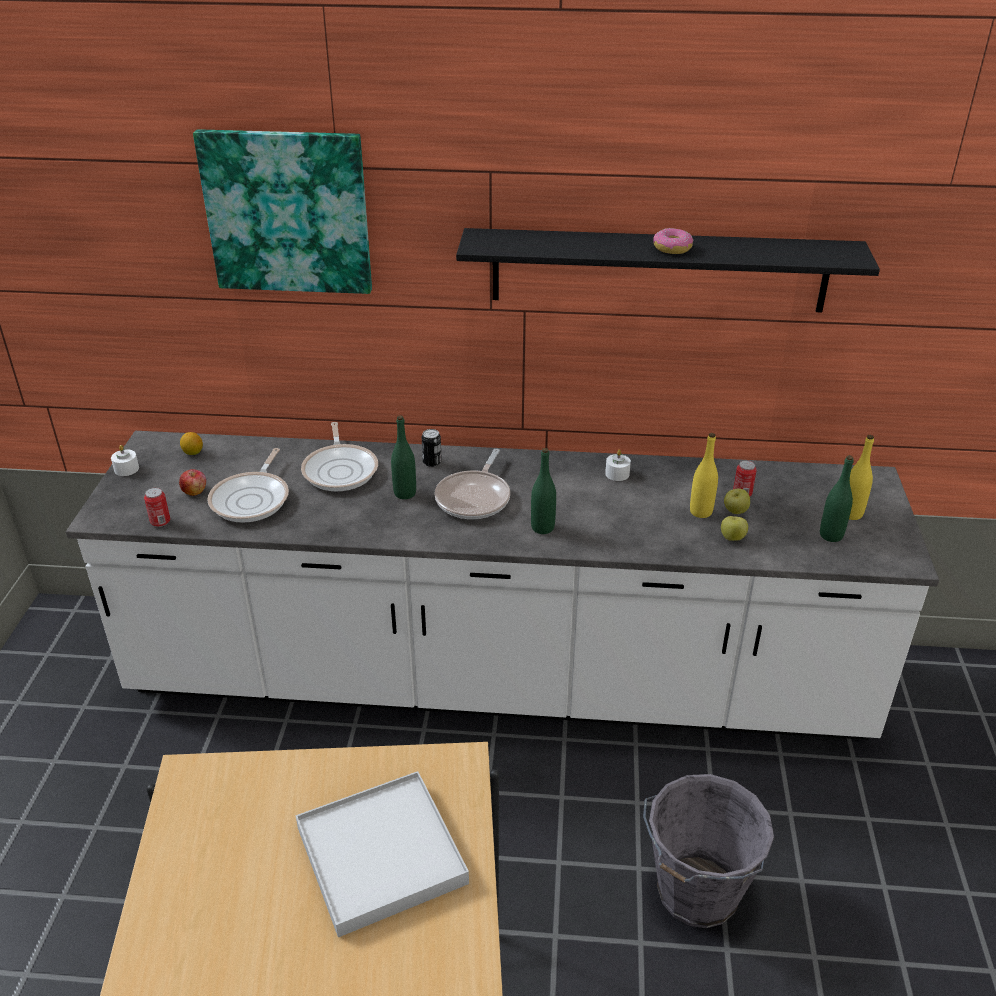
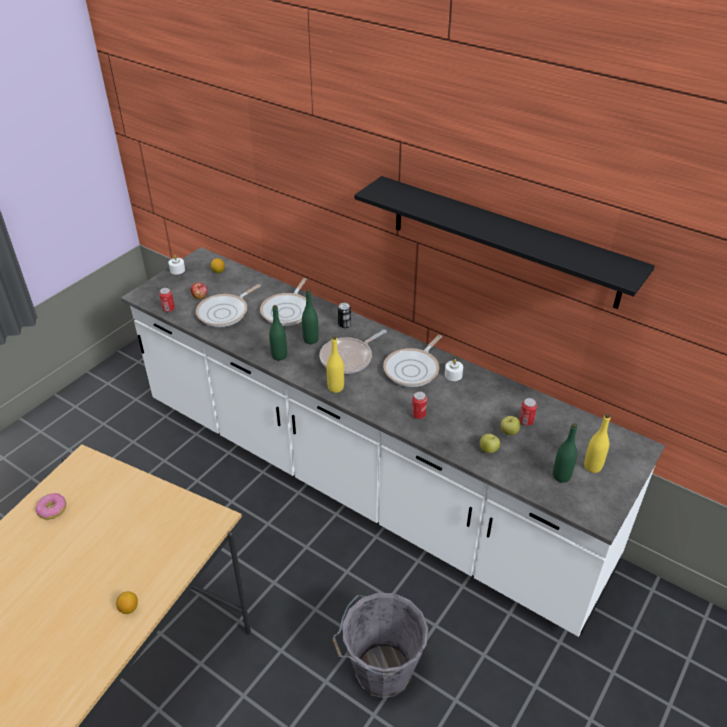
camera: 30 degrees right, 5 degrees up
picture [193,129,372,294] -> none
white tray [296,771,469,937] -> none
green bottle [531,448,556,534] -> green bottle moved to [269,305,287,360]
donut [653,228,693,254] -> donut moved to [36,493,66,520]
yellow bottle [690,433,718,518] -> yellow bottle moved to [327,336,344,393]
none -> lemon [116,591,138,614]
none -> frying pan [383,335,442,387]
none -> can [412,391,427,419]

